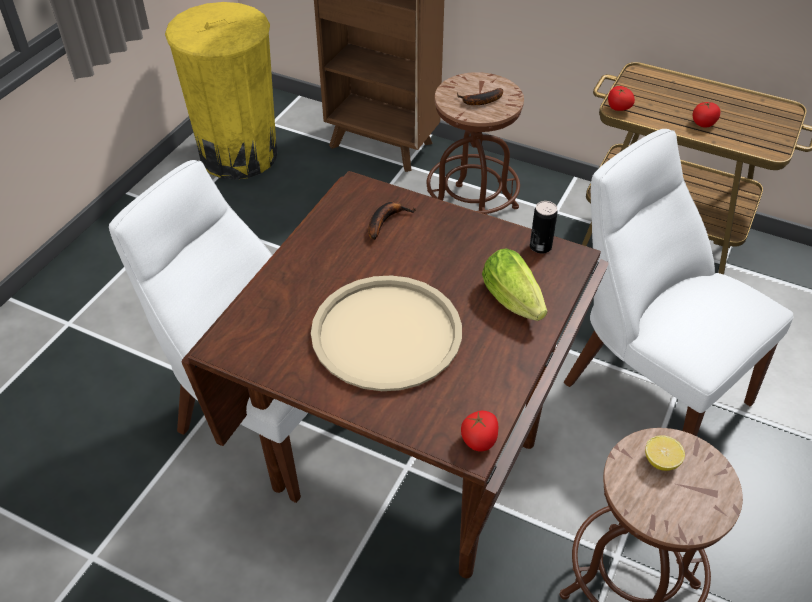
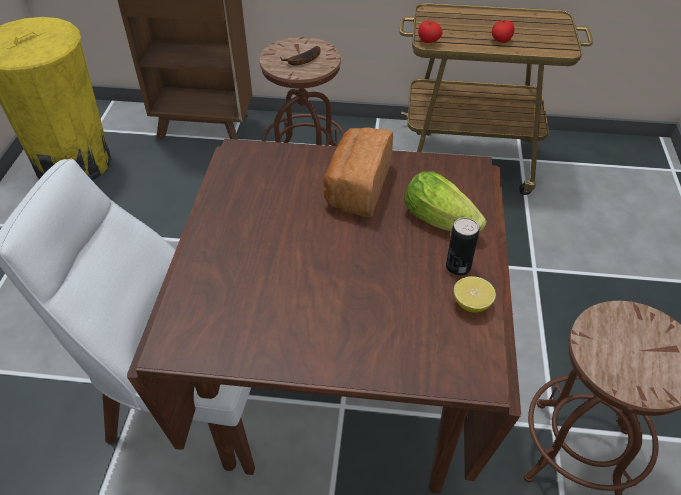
camera: 20 degrees left, 0 degrees up
beige tray [311,276,462,391] -> none
banana [368,201,416,240] -> none
tomato [461,411,498,451] -> none
can [530,201,558,253] -> can moved to [446,218,479,276]
white chair [563,129,794,436] -> none
lemon [645,435,685,471] -> lemon moved to [454,276,496,313]
none -> bread [323,127,393,217]

